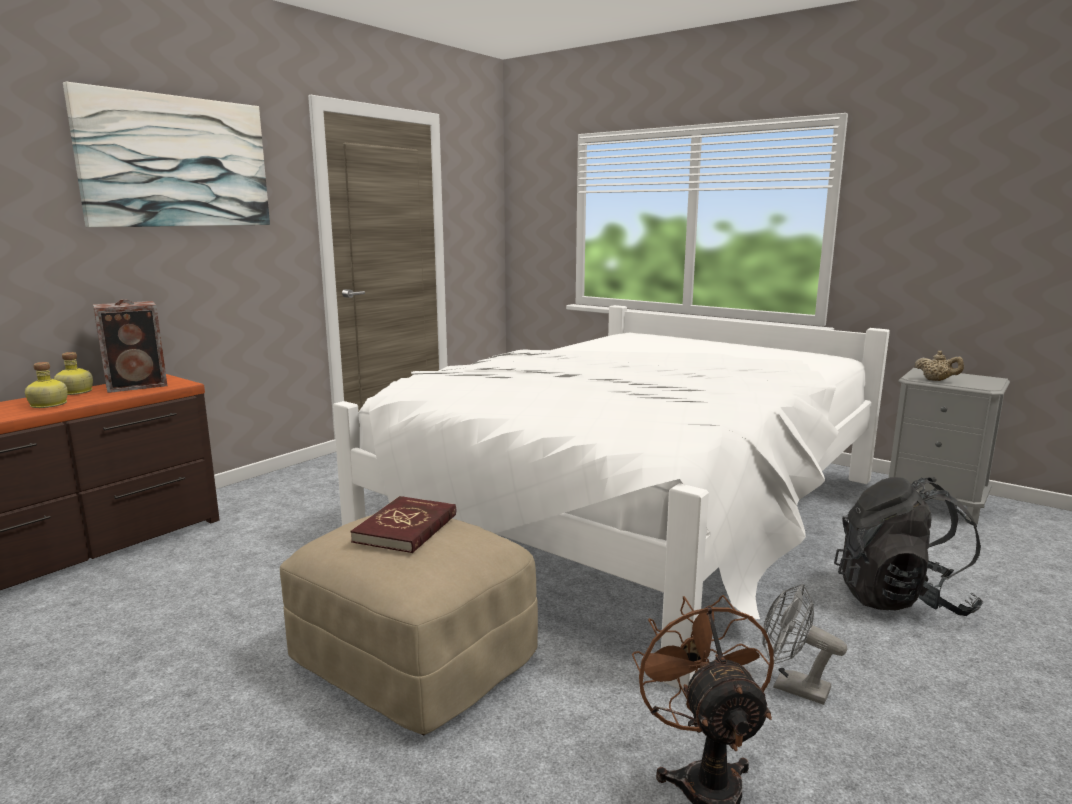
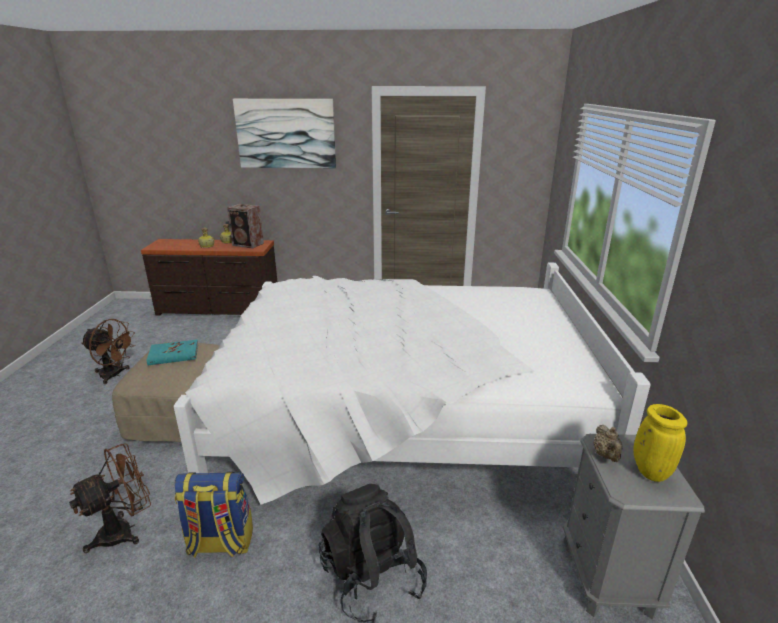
camera: 55 degrees right, 10 degrees up
red book [350,496,456,553] -> turquoise book [146,340,198,365]
grey fan [762,584,847,705] -> backpack [175,472,253,558]
none -> brown fan [81,319,135,384]
none -> yellow vase [633,404,687,482]

